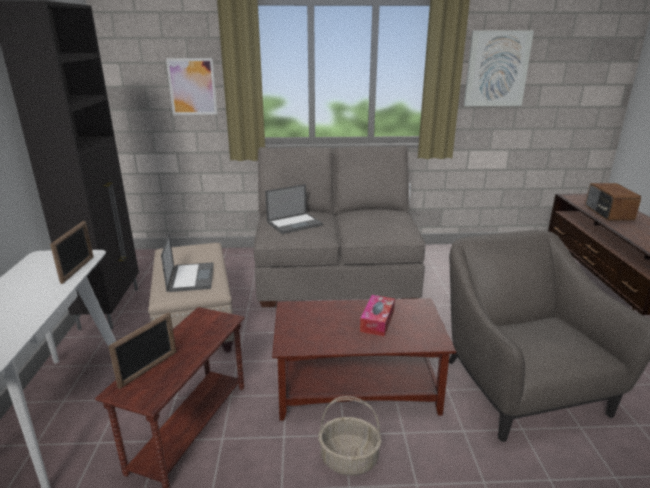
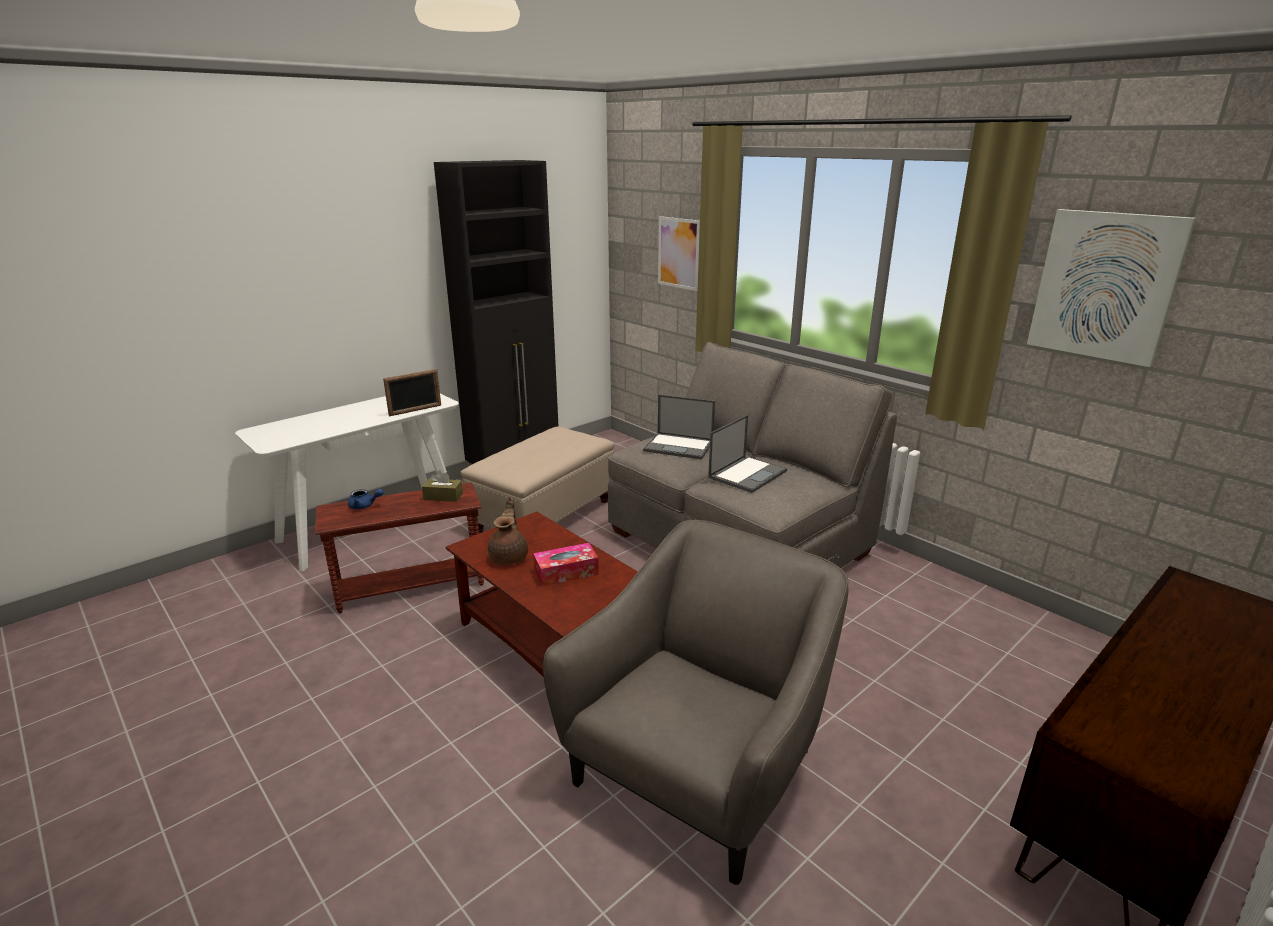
camera: 50 degrees right, 0 degrees up
picture frame [108,312,176,389] -> blue teapot [348,489,384,509]
laptop [161,233,214,292] -> laptop moved to [708,415,787,493]
basket [319,396,382,476] -> none
radio [585,183,641,220] -> none
none -> brown tissue box [422,470,463,502]
none -> brown teapot [488,497,528,565]

